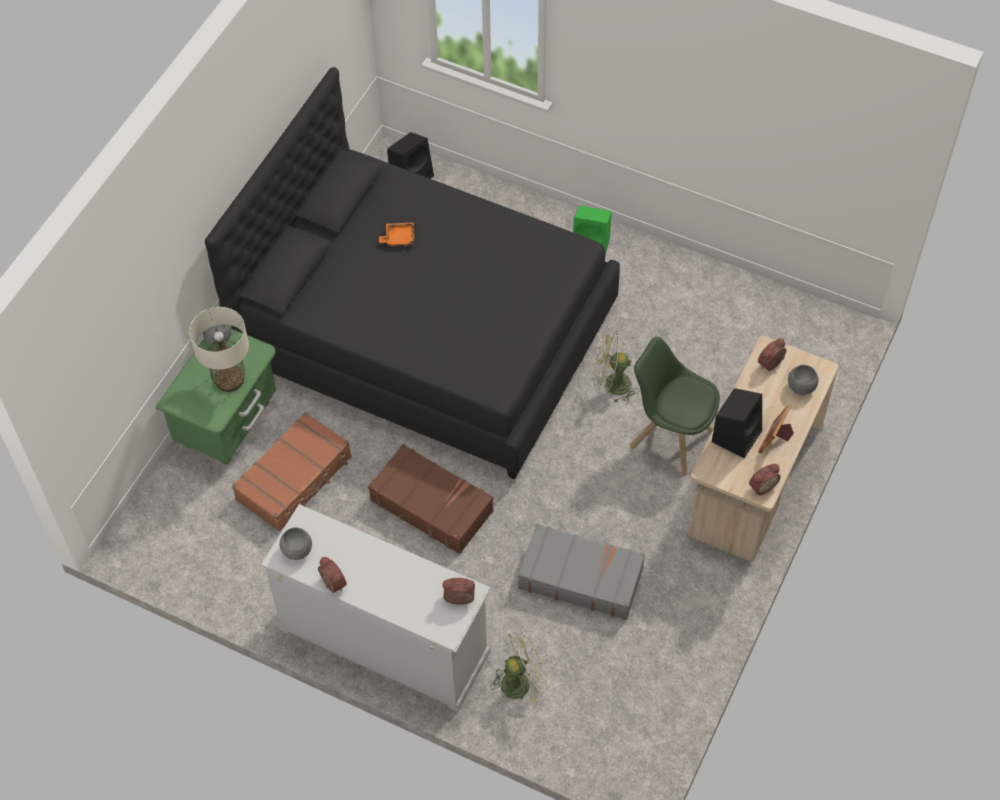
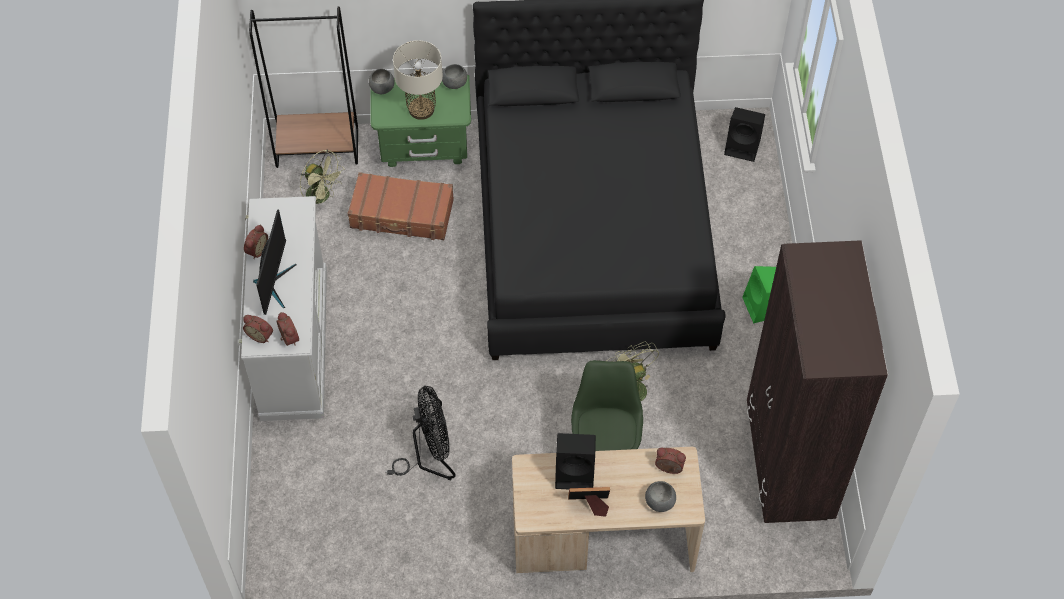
camera: 60 degrees right, 0 degrees up
grey bowl [280,528,312,560] -> grey bowl moved to [369,69,395,94]
brown suitcase [368,444,494,554] -> none
orange tray [379,222,415,246] -> none
green fan [490,628,549,703] -> green fan moved to [300,149,345,204]
grey suitcase [518,524,645,620] -> black fan [386,386,456,481]
alarm clock [749,464,781,495] -> alarm clock moved to [243,315,273,343]
none -> clothes rack [249,6,358,168]
none -> monitor [253,210,296,315]
none -> brown wardrobe [747,240,888,523]

